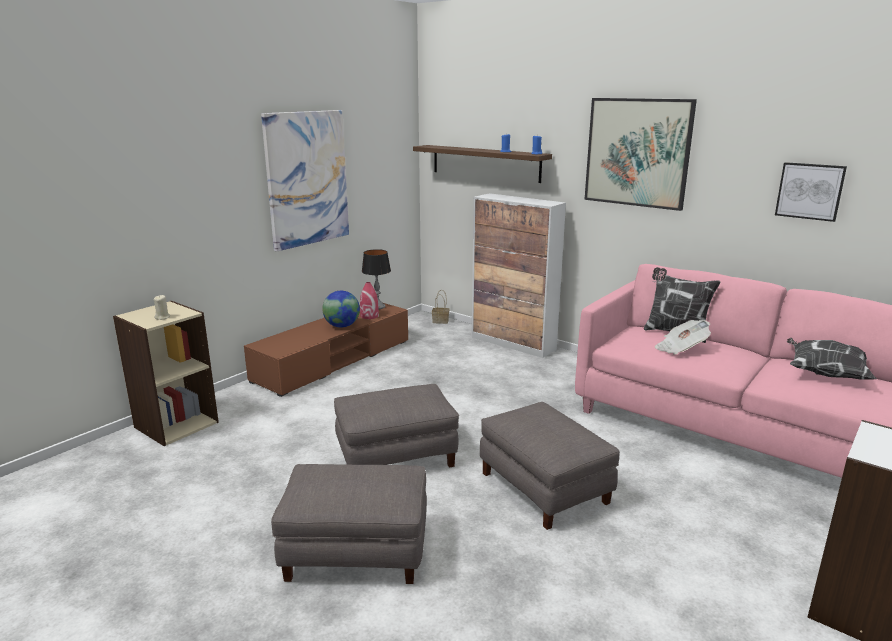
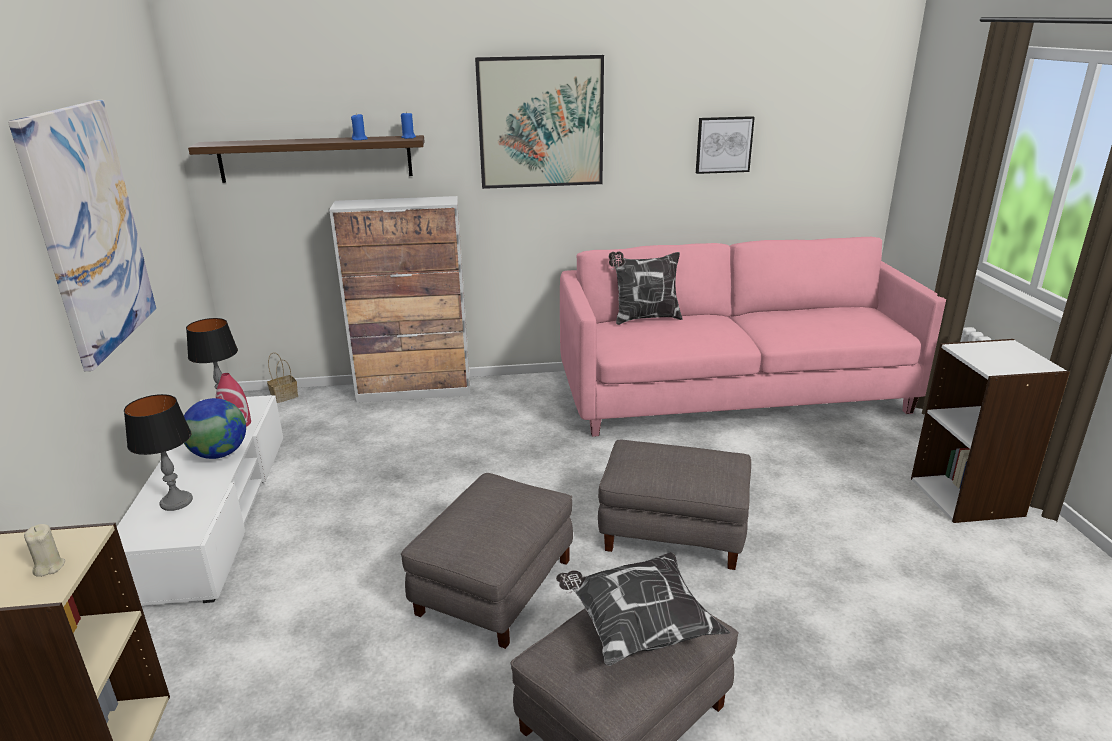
camera: 45 degrees left, 5 degrees up
brown tv stand [244,303,408,397] -> white tv stand [117,395,283,606]
newspaper [655,320,711,355] -> none
pillow [787,338,877,380] -> pillow moved to [556,552,730,666]
none -> table lamp [124,394,193,511]

